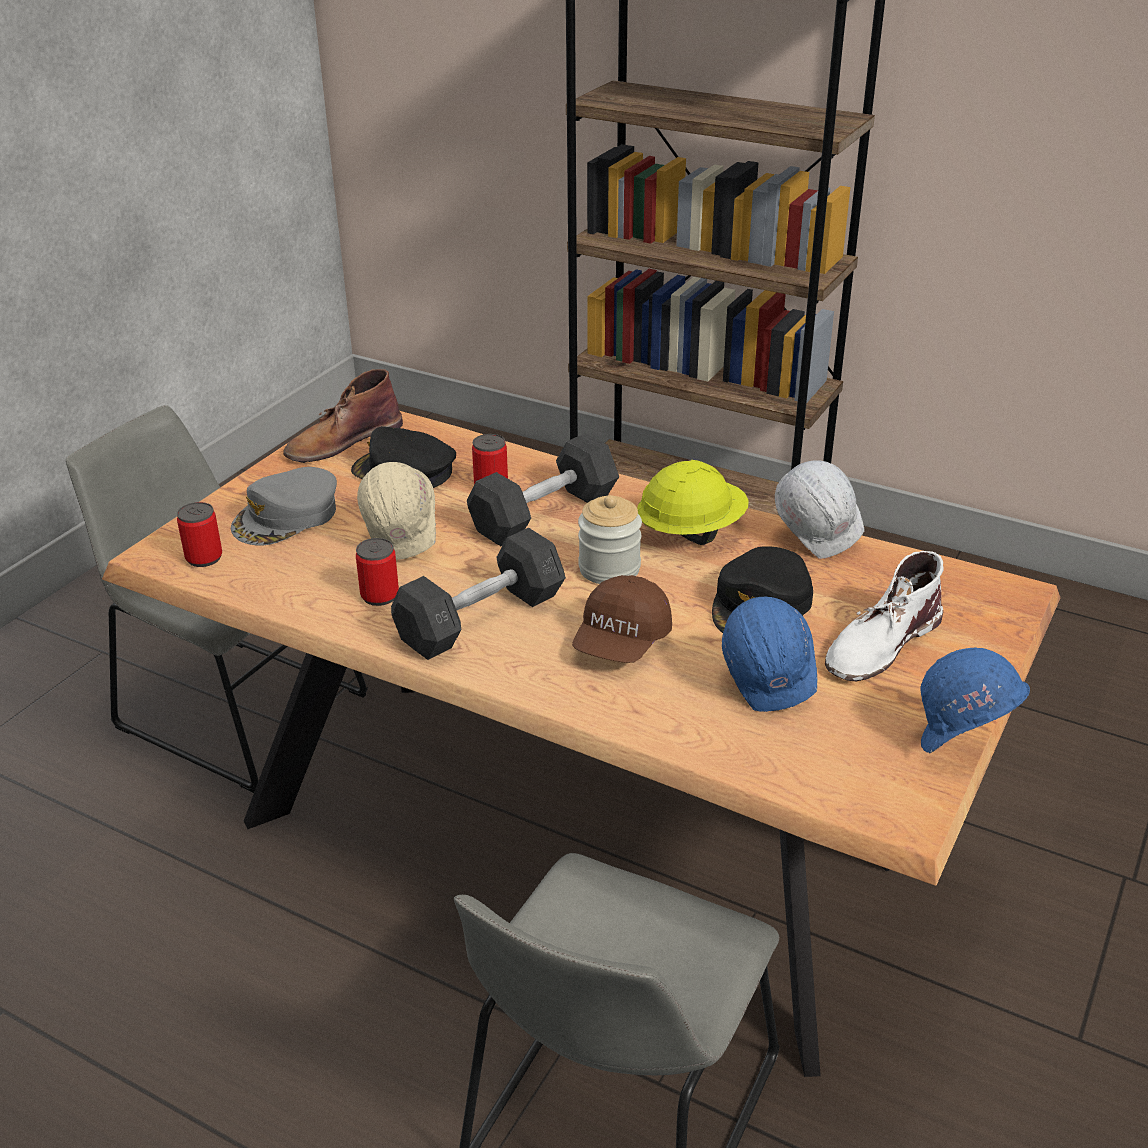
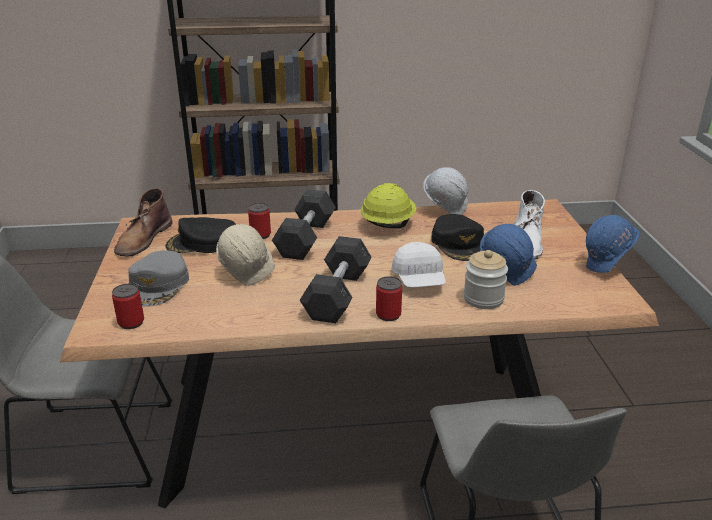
camera: 35 degrees left, 5 degrees down
can [356,538,399,606] -> can moved to [376,276,402,321]
brown cap [572,575,672,663] -> white cap [391,242,446,288]
jar [578,495,642,584] -> jar moved to [463,250,508,309]

